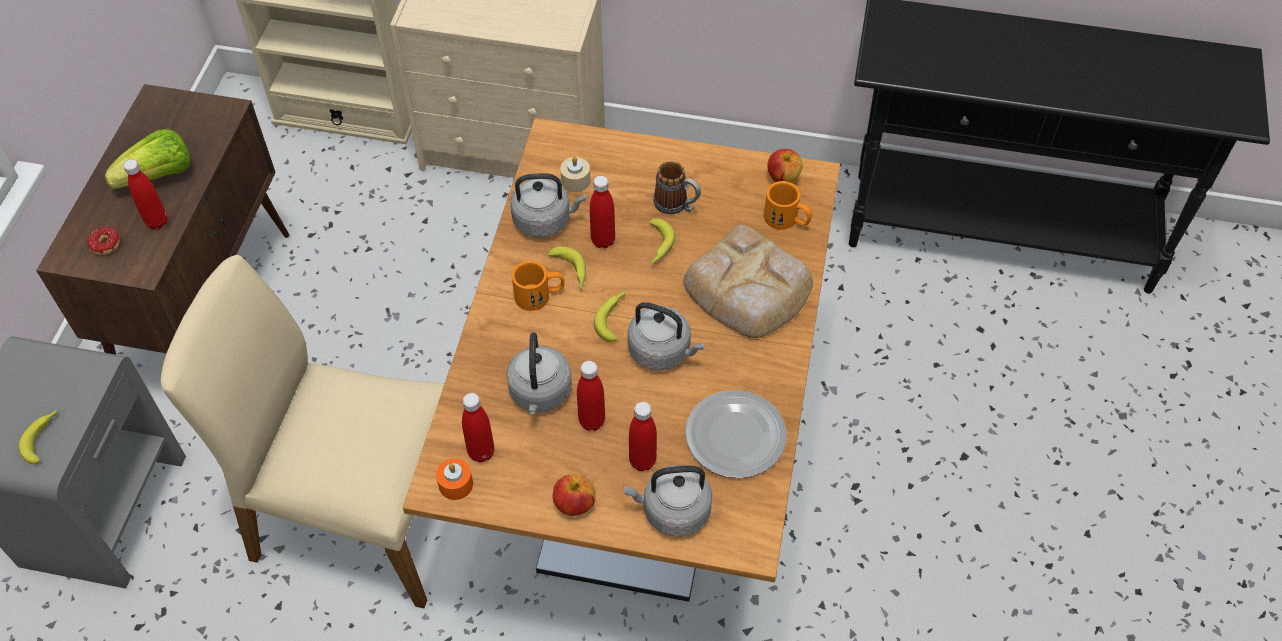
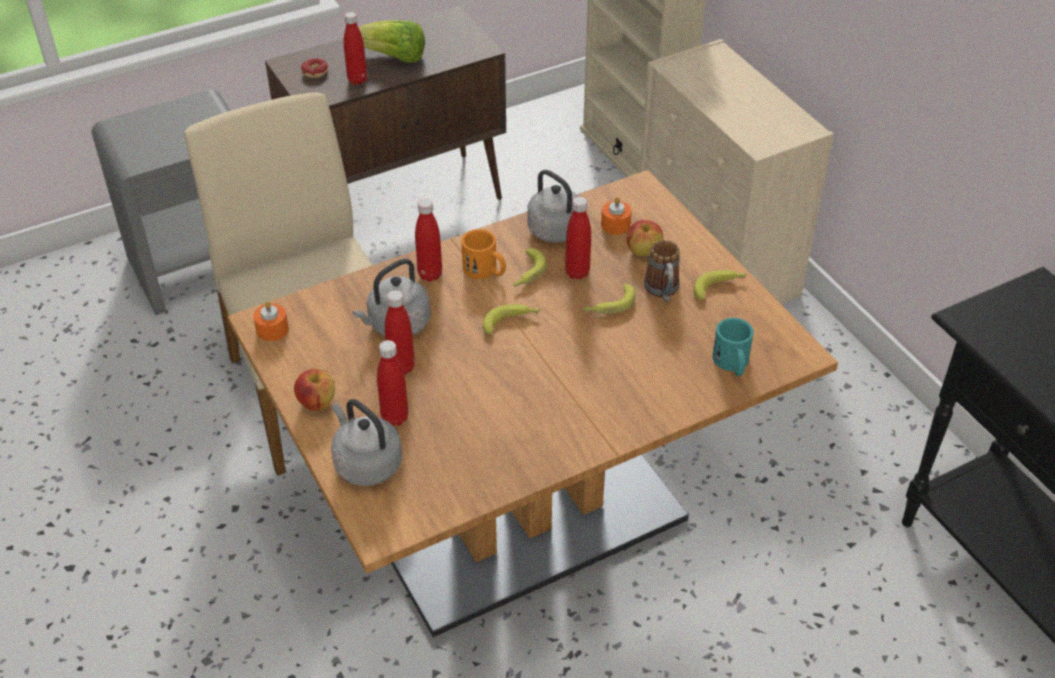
camera: 50 degrees right, 10 degrees down
banana [19,409,58,464] -> banana moved to [693,270,747,300]
red bottle [462,393,494,463] -> red bottle moved to [415,199,442,281]
beige candle [560,157,591,192] -> orange candle [601,197,632,235]
grey kettle [628,302,705,370] -> none
bread [683,224,813,338] -> none
plate [685,390,787,478] -> none
orange mug [764,181,812,230] -> turquoise mug [712,318,754,376]
apple [767,149,803,183] -> apple moved to [627,220,663,256]

